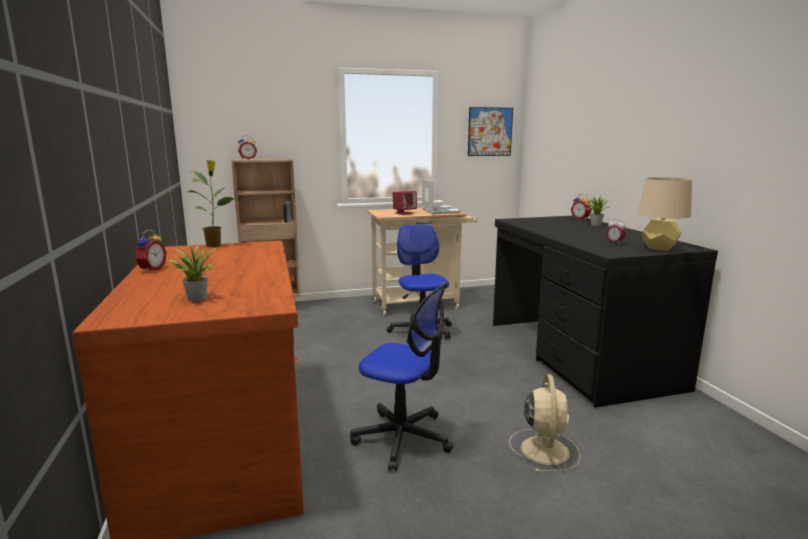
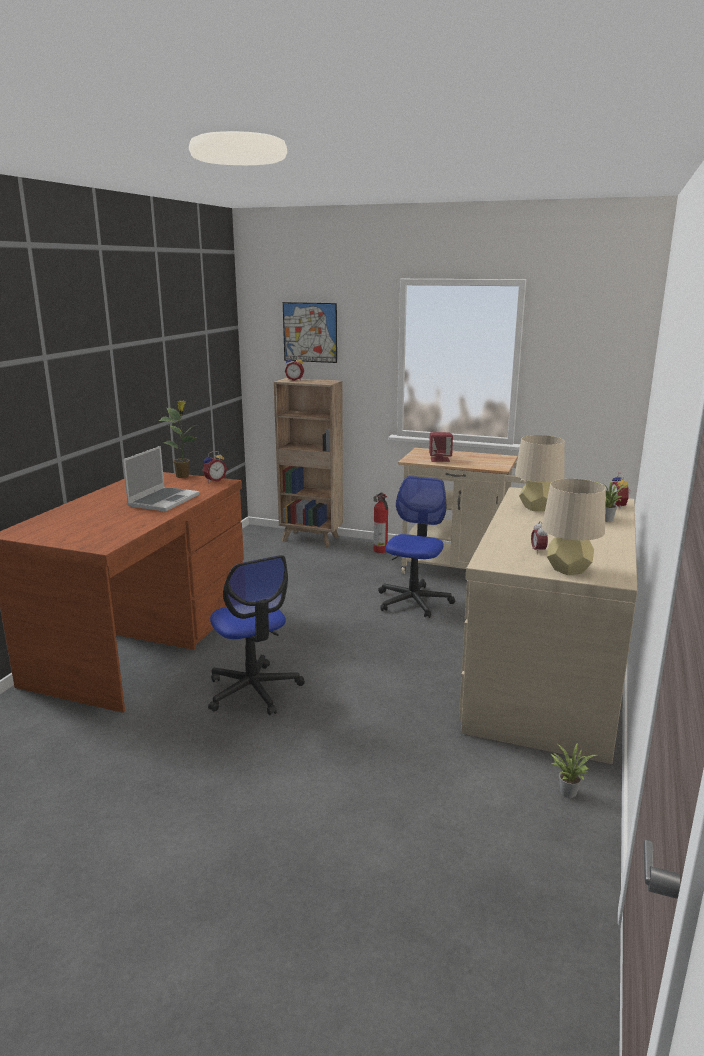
camera: 35 degrees right, 5 degrees up
alarm clock [135,230,167,272] -> alarm clock moved to [202,451,227,482]
potted plant [168,245,220,302] -> potted plant moved to [550,742,597,798]
laptop [422,178,461,214] -> laptop moved to [123,446,200,512]
picture [468,107,513,156] -> picture moved to [283,302,337,363]
black desk [493,216,718,408] -> beige desk [459,487,638,764]
beige fan [509,374,581,472] -> none
none -> fire extinguisher [373,492,388,553]
none -> beige table lamp [515,435,565,511]

